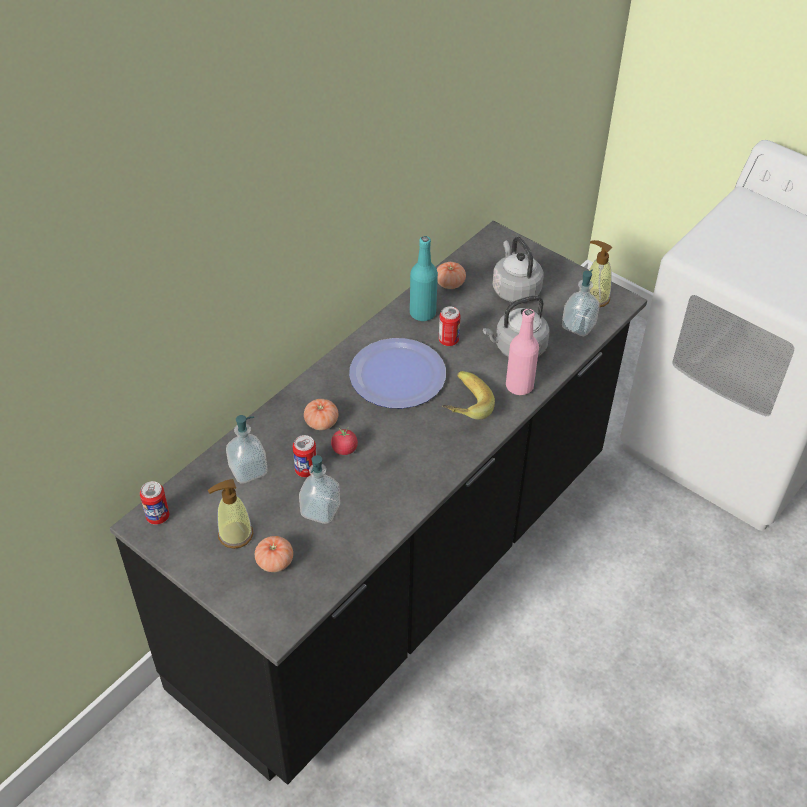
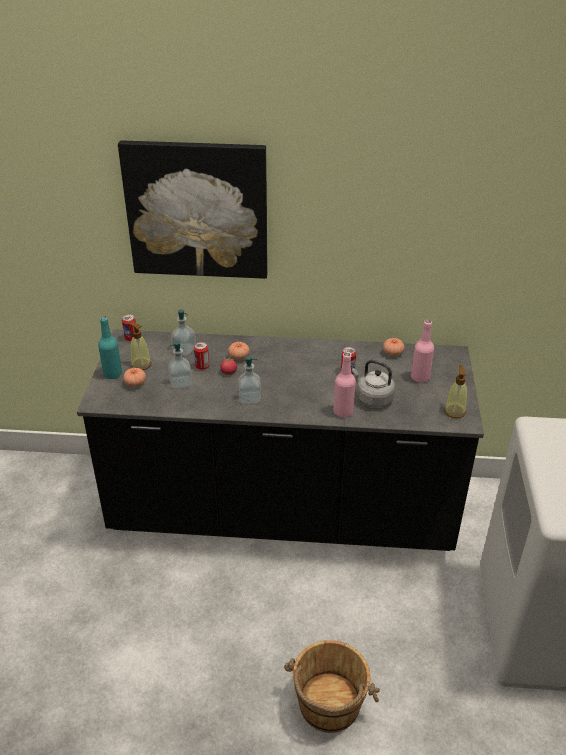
camera: 55 degrees right, 10 degrees down
plate [349,338,446,409] -> none
turquoise bottle [410,236,438,321] -> turquoise bottle moved to [98,316,122,379]
banana [442,371,495,420] -> none
grey kettle [492,237,544,302] -> pink bottle [411,320,434,383]
soap dispenser [562,270,600,336] -> soap dispenser moved to [239,356,261,404]
none -> picture [118,140,268,279]
none -> brown bucket [284,640,380,733]

